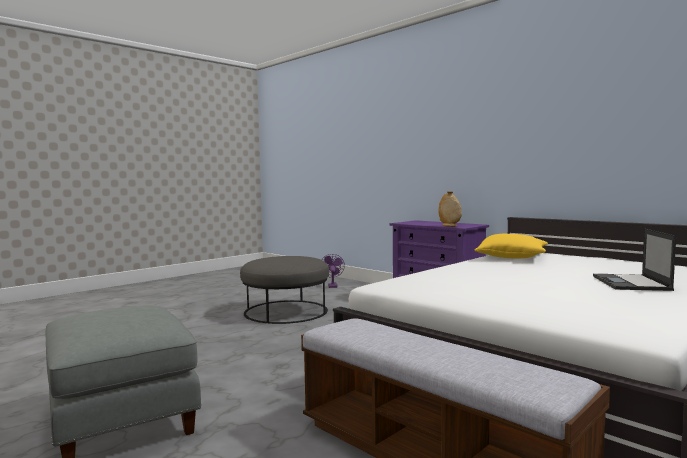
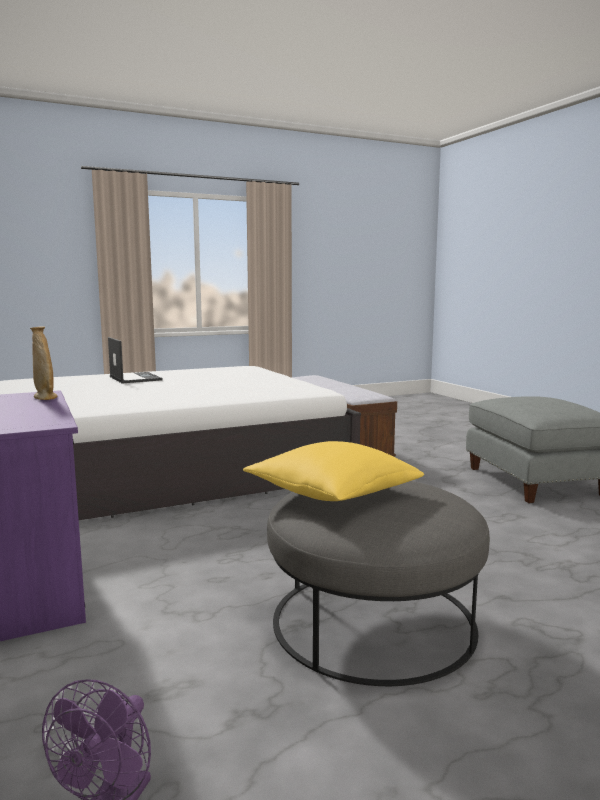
camera: 160 degrees left, 5 degrees up
yellow pillow [475,234,548,258] -> yellow pillow moved to [243,441,424,501]
laptop [593,229,676,291] -> laptop turned 60 degrees counterclockwise [108,337,162,384]

